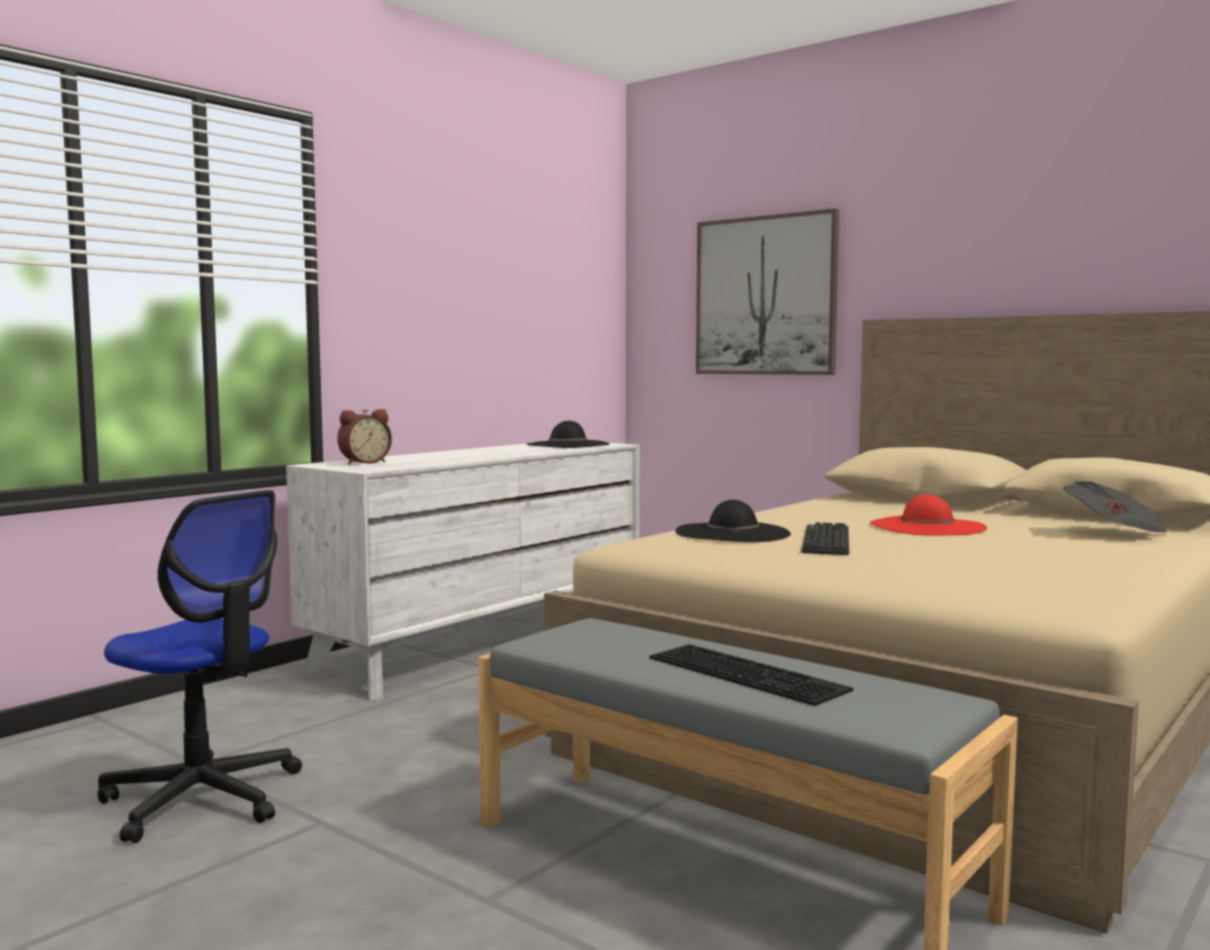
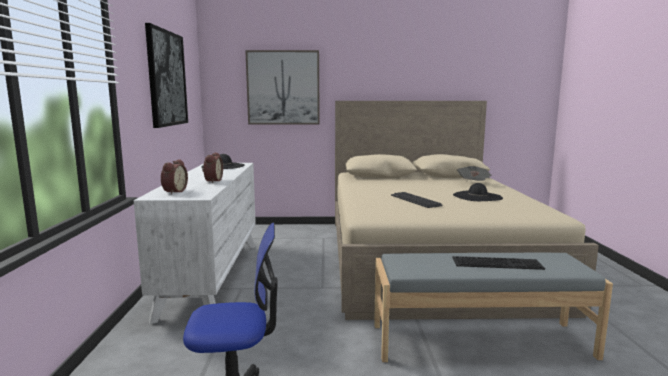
camera: 40 degrees left, 5 degrees up
black hat [676,500,791,542] -> black hat moved to [453,183,503,201]
red hat [870,494,987,536] -> none
none -> picture [145,23,188,128]
none -> alarm clock [202,152,223,183]

